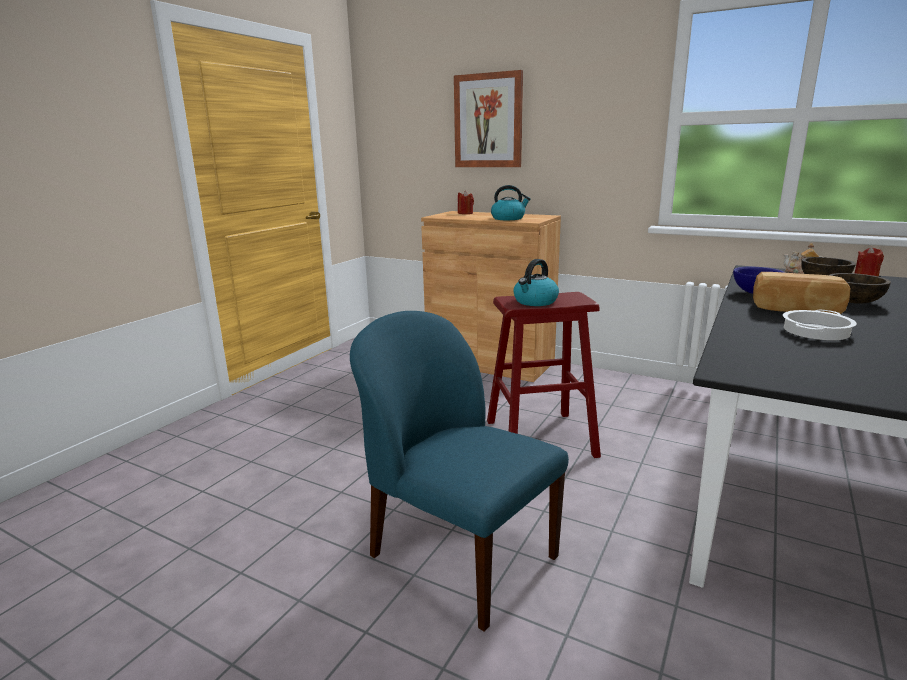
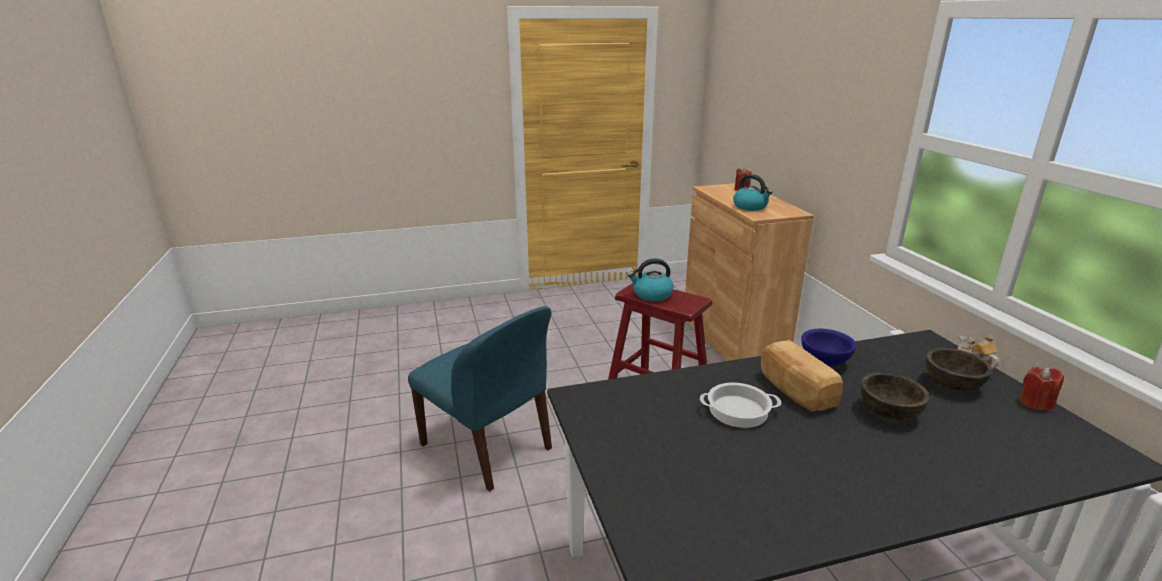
camera: 45 degrees right, 5 degrees up
blue chair [350,311,569,632] -> blue chair turned 135 degrees clockwise [408,306,552,491]
picture [454,70,523,167] -> none

